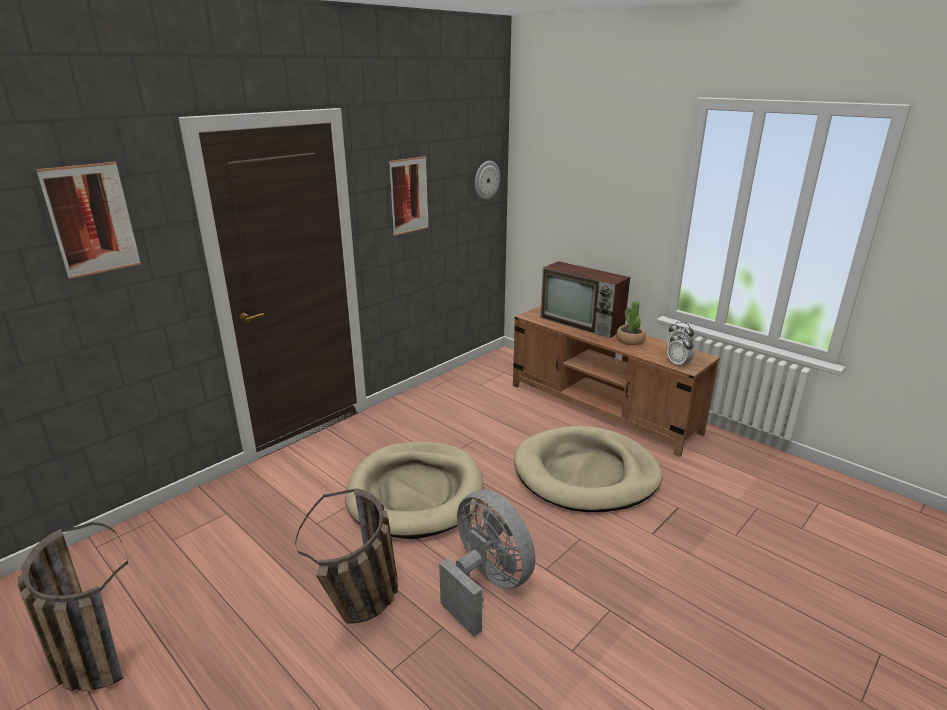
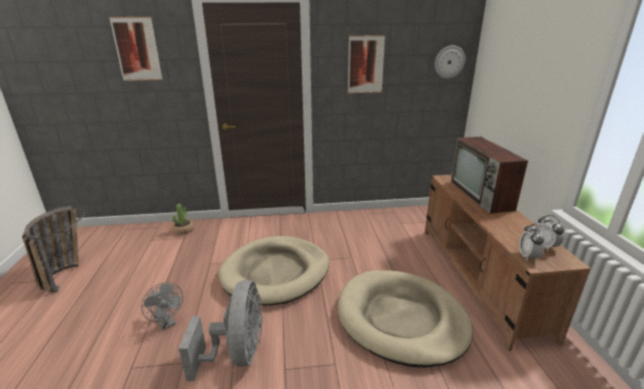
camera: 40 degrees right, 0 degrees up
basket [295,488,398,623] -> grey fan [141,282,183,330]
potted plant [616,300,646,345] -> potted plant moved to [172,204,194,234]

